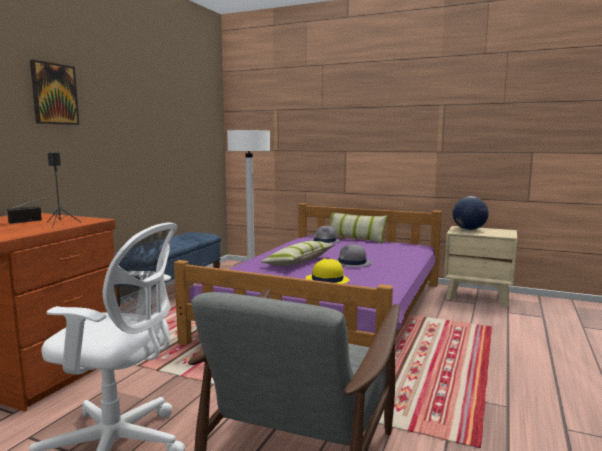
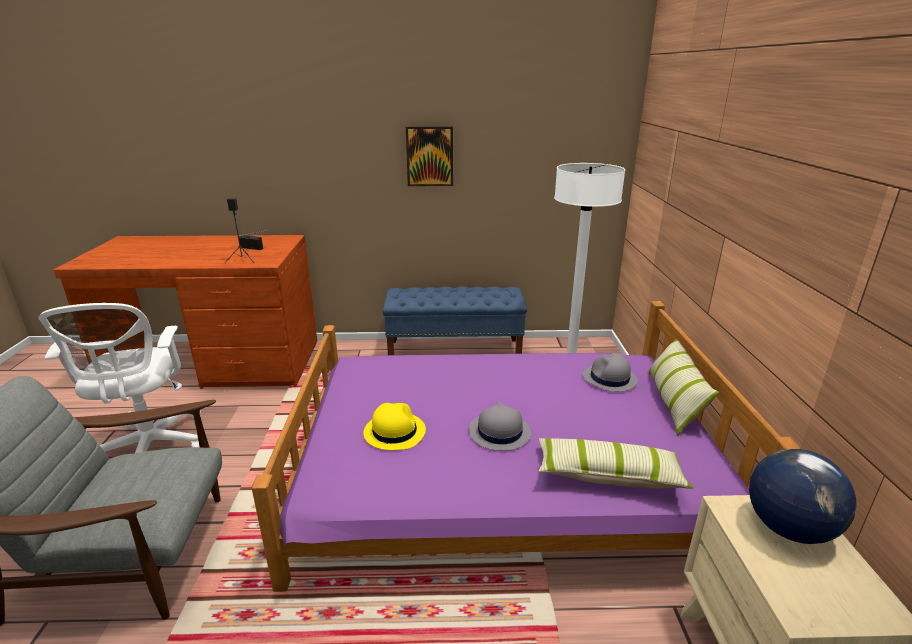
camera: 65 degrees right, 15 degrees up
picture [30,60,79,125] -> picture moved to [406,126,453,186]
pillow [261,241,335,266] -> pillow moved to [538,438,693,489]

